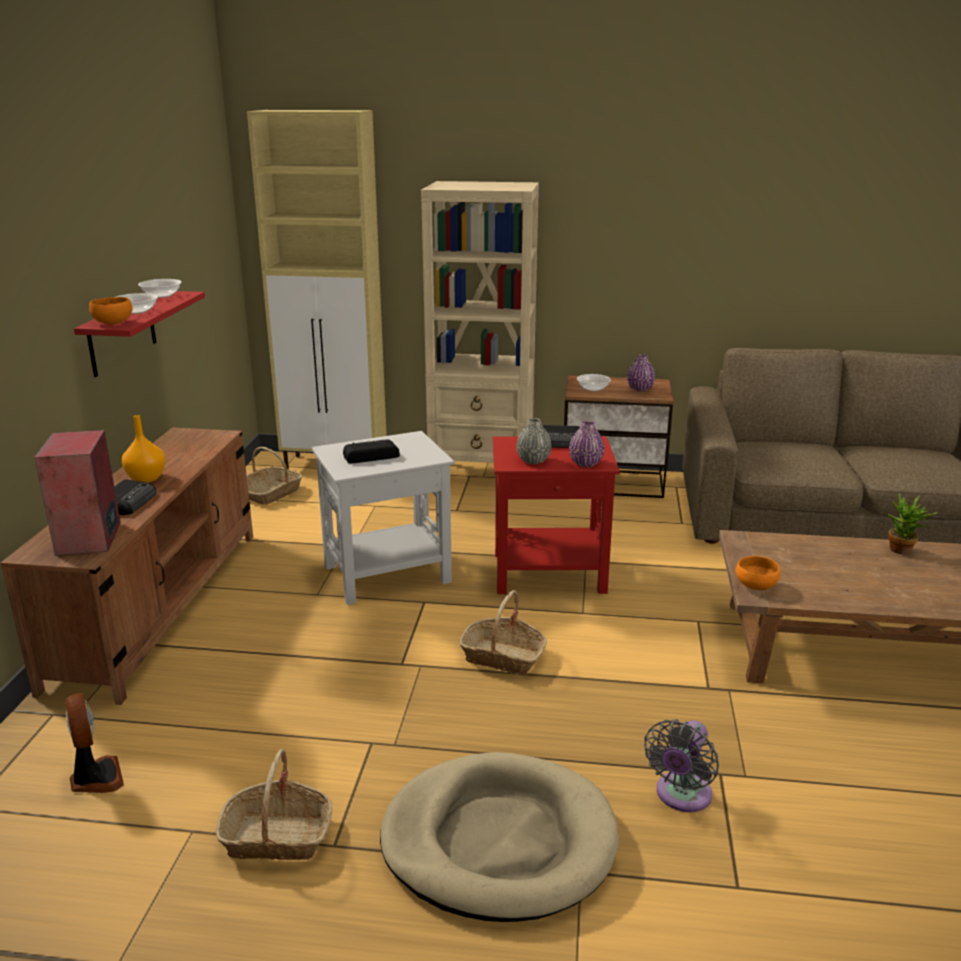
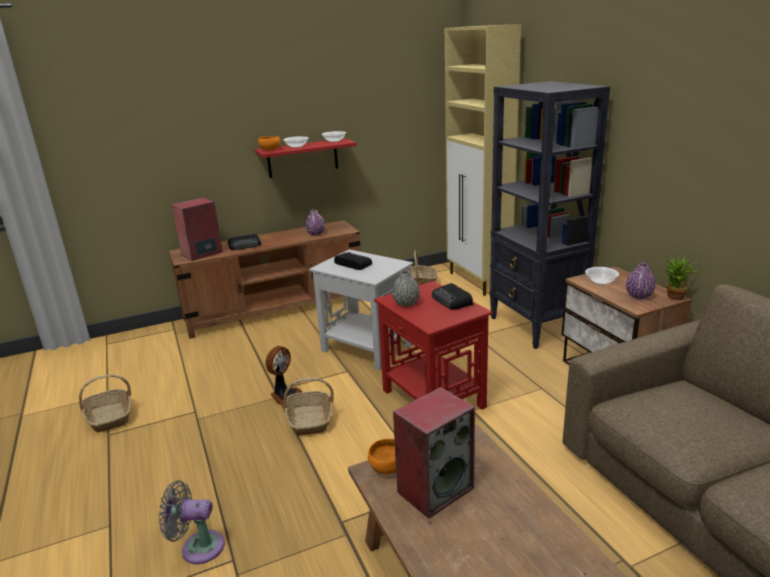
camera: 60 degrees right, 0 degrees up
fan [65,693,124,793] -> fan moved to [265,346,302,405]
orange vase [122,415,165,483] -> none
beige dog bed [380,752,619,922] -> none
beige bookcase [421,181,539,463] -> black bookcase [489,81,610,349]
purple vase [569,421,604,467] -> purple vase moved to [305,209,325,236]
potted plant [887,493,937,555] -> potted plant moved to [665,254,699,300]
none -> speaker [393,387,475,519]

